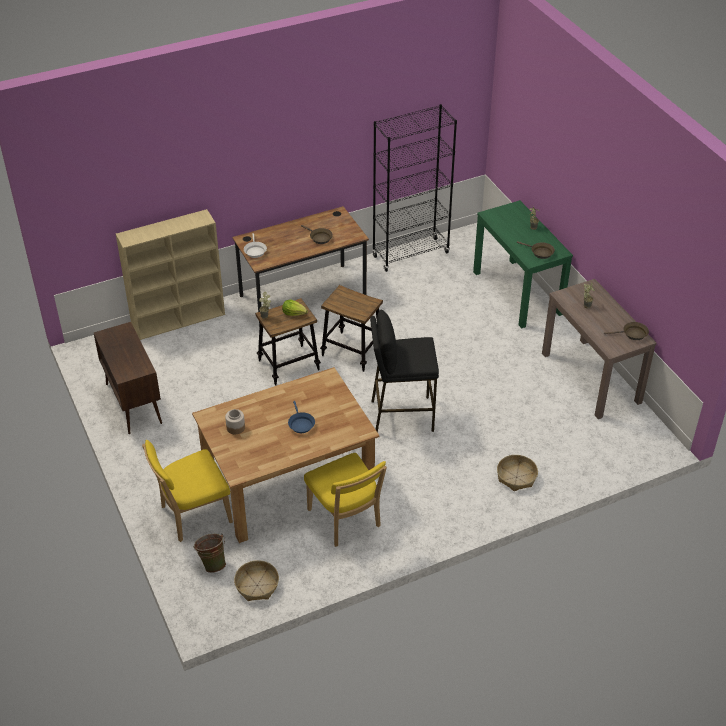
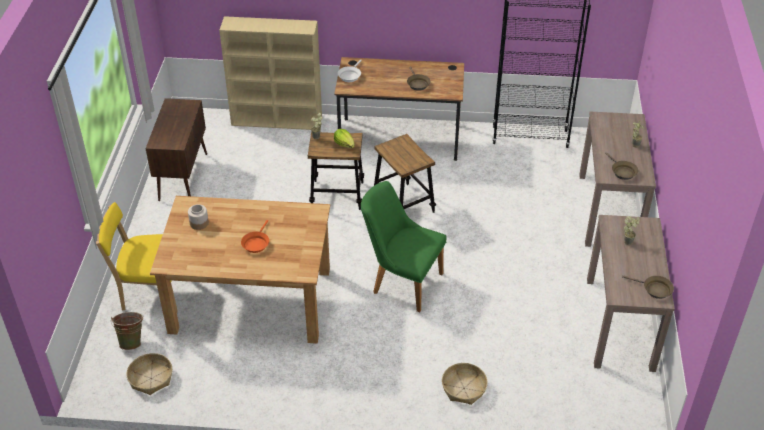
camera: 30 degrees right, 0 degrees up
blue frying pan [288,401,315,433] -> orange frying pan [241,220,269,253]
yellow chair [304,453,387,547] -> none
black stool [370,310,439,433] -> green chair [361,181,447,312]
green console table [473,200,573,329] -> brown console table [579,112,656,247]

